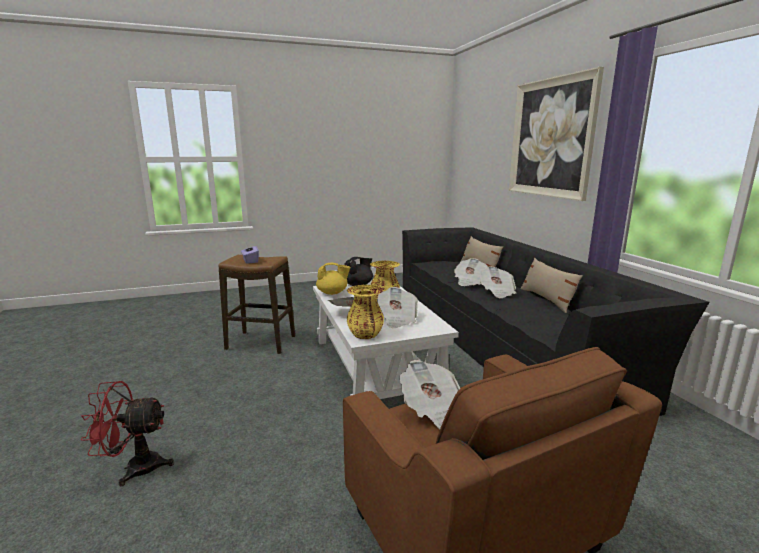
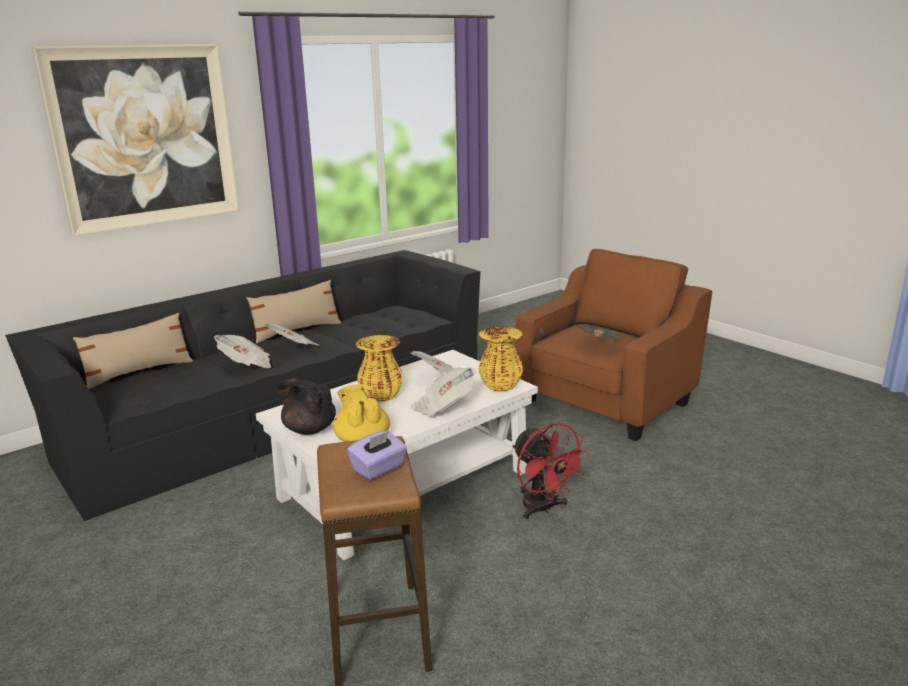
camera: 110 degrees left, 5 degrees up
red fan [81,381,174,487] -> red fan moved to [512,423,589,519]

